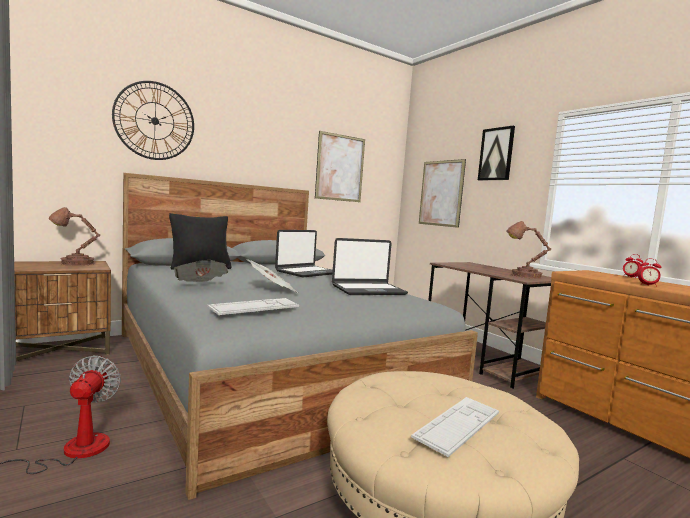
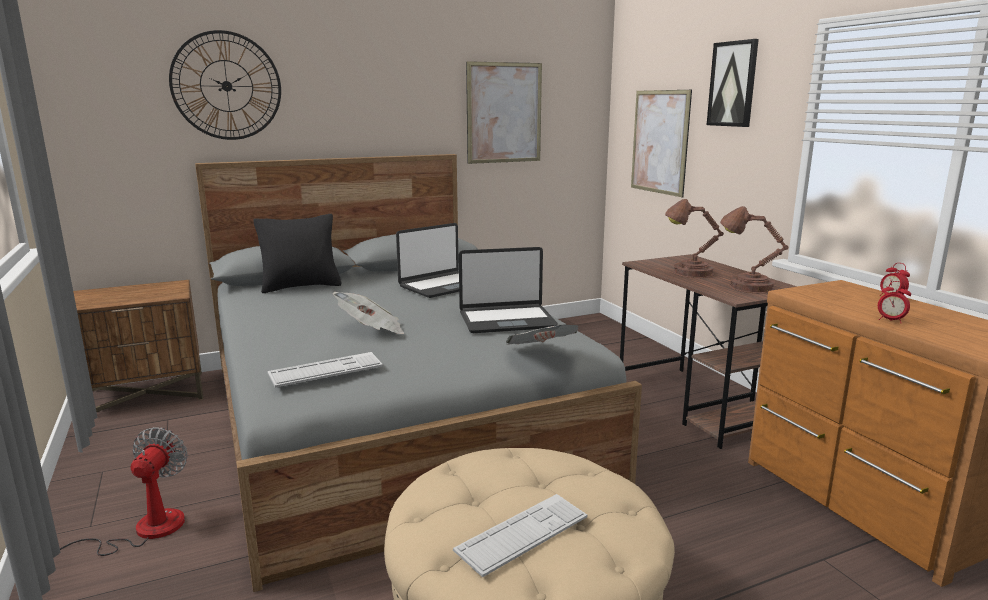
camera: 10 degrees right, 10 degrees up
brown table lamp [49,207,100,266] -> brown table lamp moved to [665,199,724,278]
newspaper [174,260,228,282] -> newspaper moved to [506,324,579,345]

